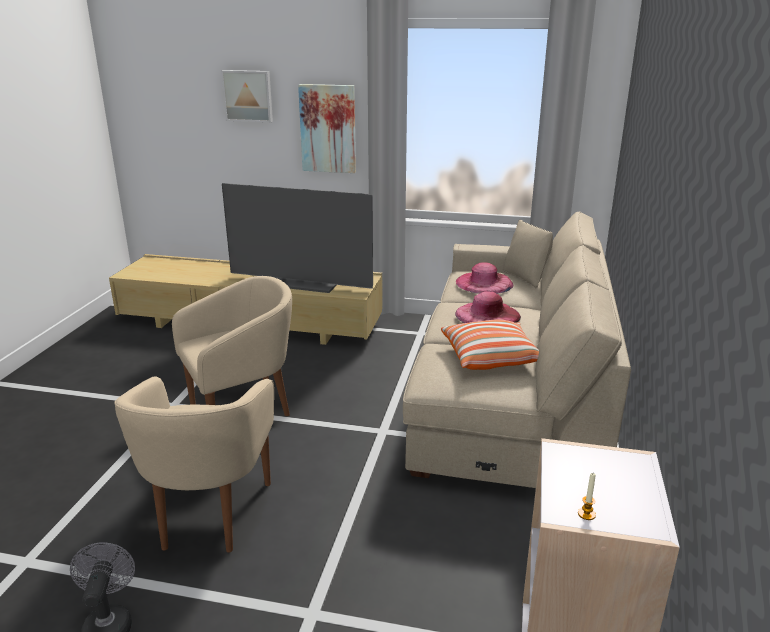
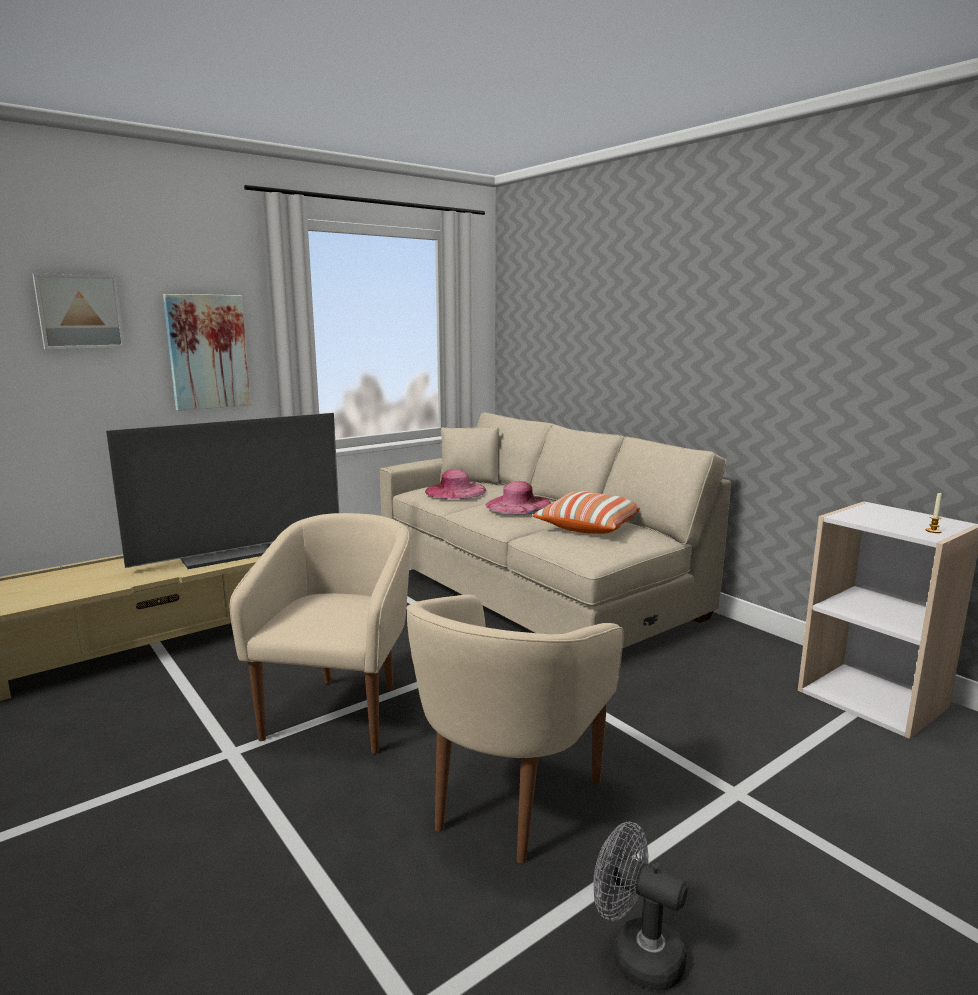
camera: 50 degrees left, 10 degrees down
beige armchair [114,377,274,552] -> beige armchair turned 75 degrees clockwise [406,595,624,864]

